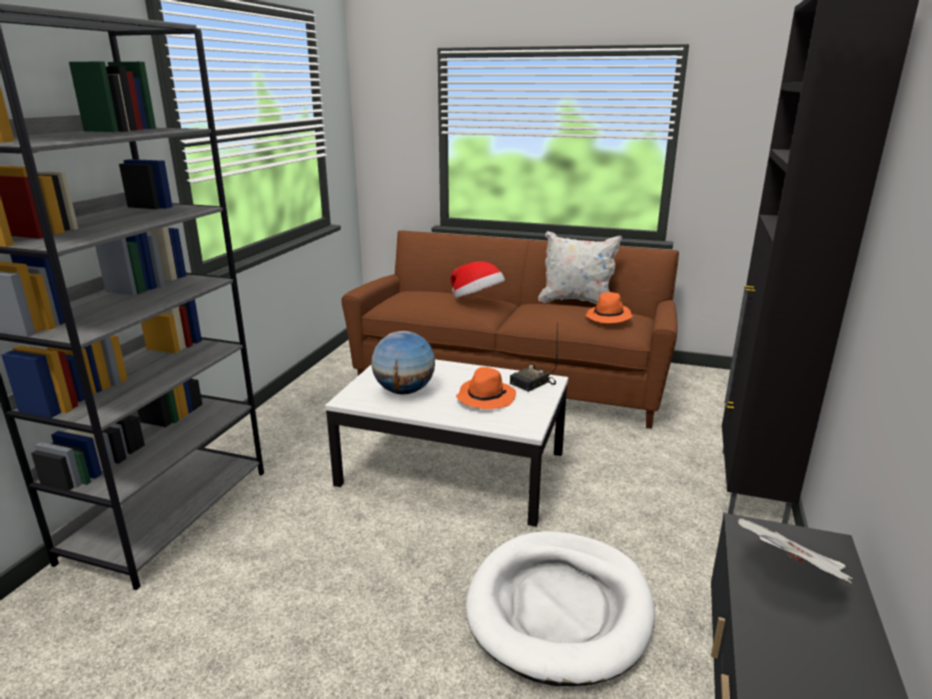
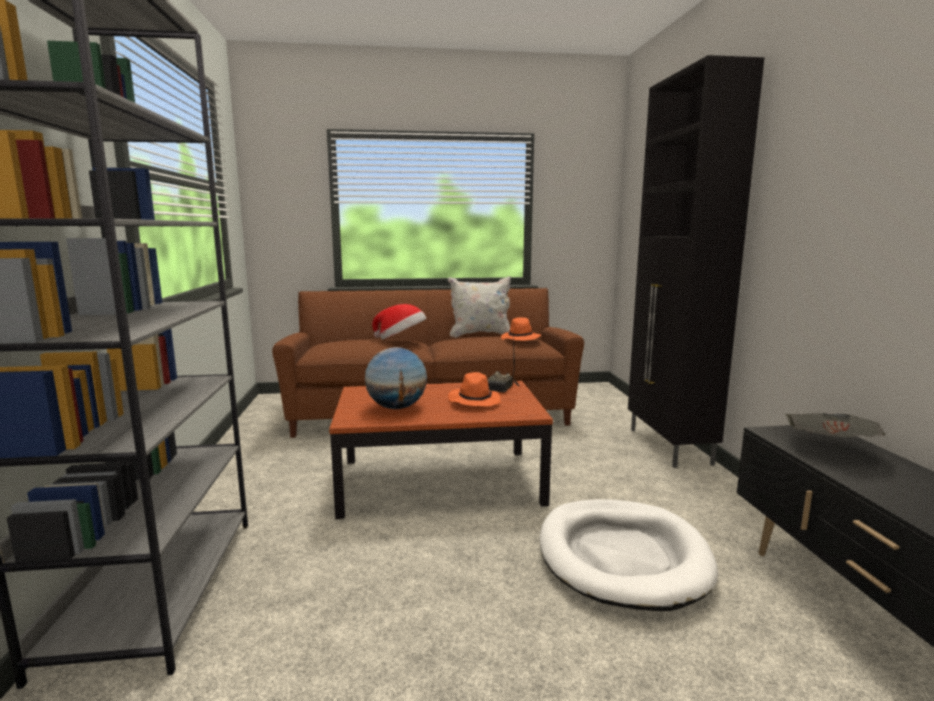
camera: 25 degrees left, 10 degrees down
white coffee table [325,359,568,527] -> brown coffee table [329,381,553,519]

